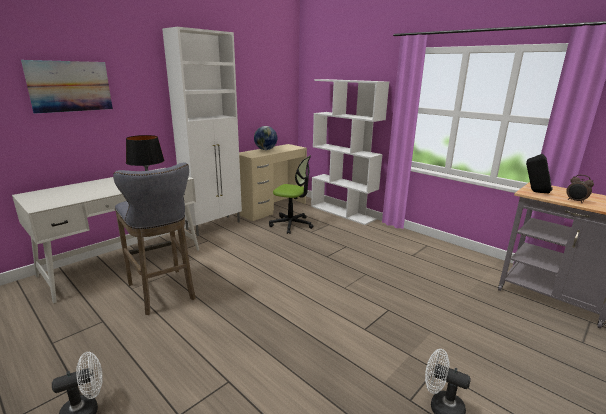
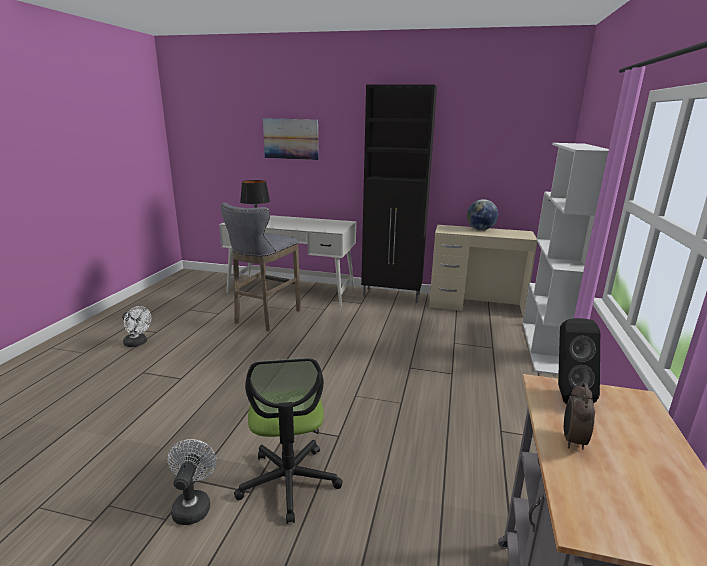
camera: 60 degrees right, 0 degrees up
white cabinet [162,27,242,236] -> black cabinet [361,84,437,303]
office chair [269,155,313,234] -> office chair moved to [234,358,343,524]

